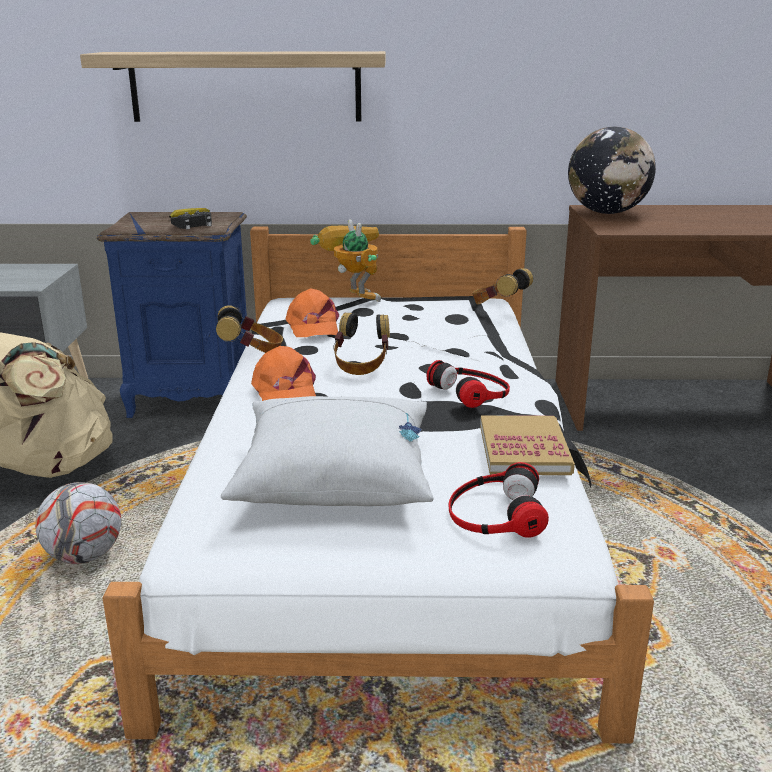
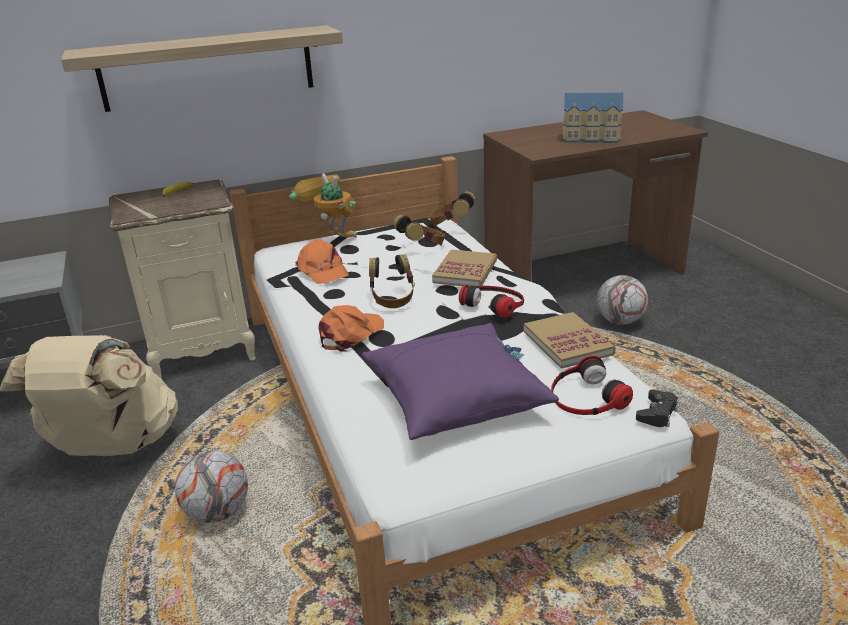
camera: 20 degrees left, 5 degrees up
blue nightstand [96,212,248,418] -> beige nightstand [109,179,256,378]
black game controller [171,211,212,230] -> black game controller moved to [636,389,678,428]
headphones [216,305,283,353] -> headphones moved to [393,215,445,245]
grey pillow [221,396,433,506] -> purple pillow [362,323,559,440]
orange cap [251,346,316,401] -> orange cap turned 105 degrees counterclockwise [319,305,384,352]
globe [568,127,656,214] -> none
none -> book [432,250,497,286]
none -> toy house [563,93,623,143]
none -> football [597,275,648,325]

